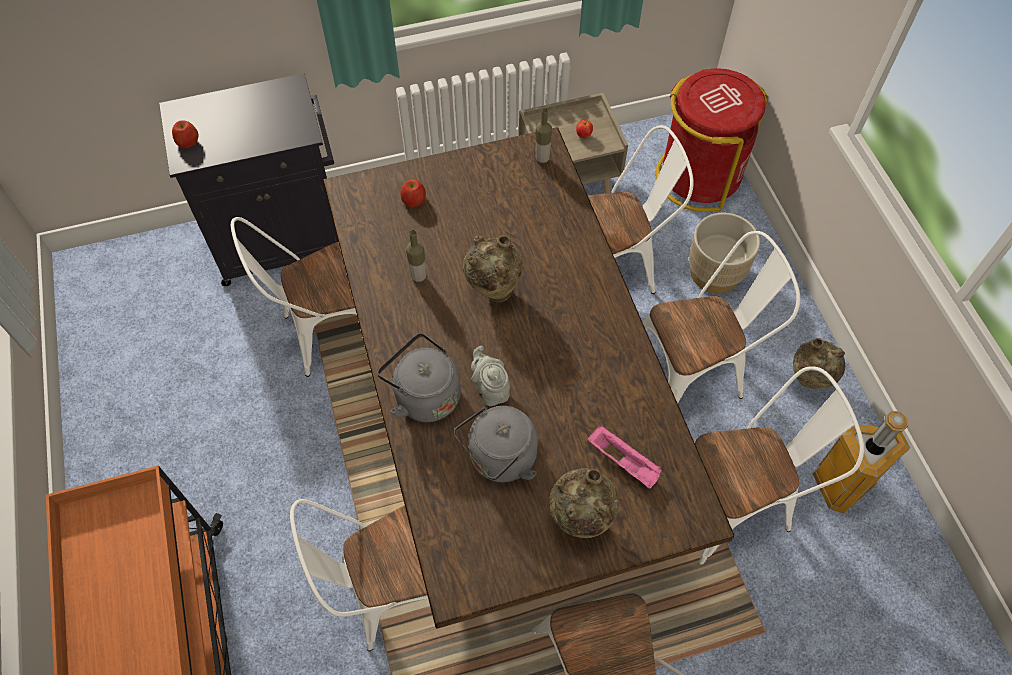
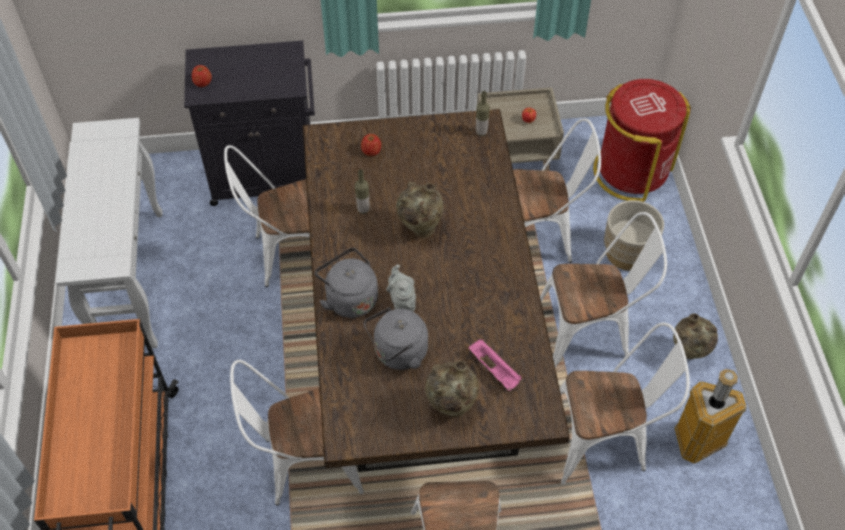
camera: 10 degrees right, 5 degrees down
none -> white console table [56,118,163,348]

